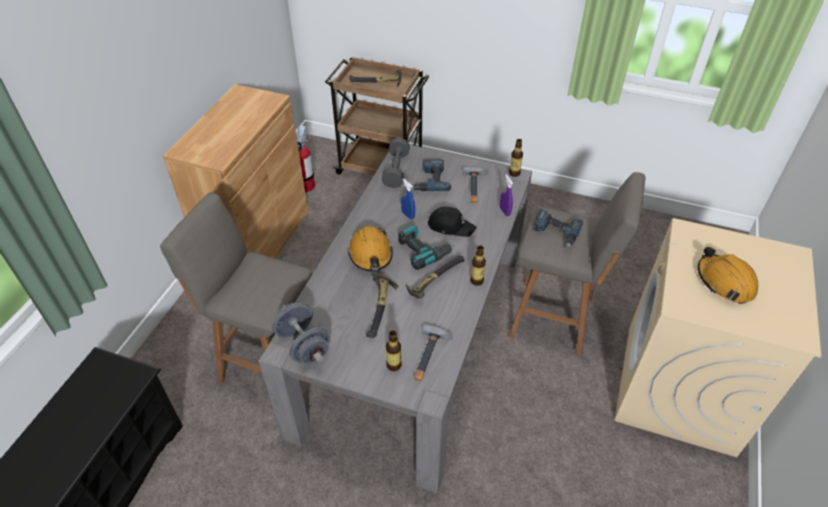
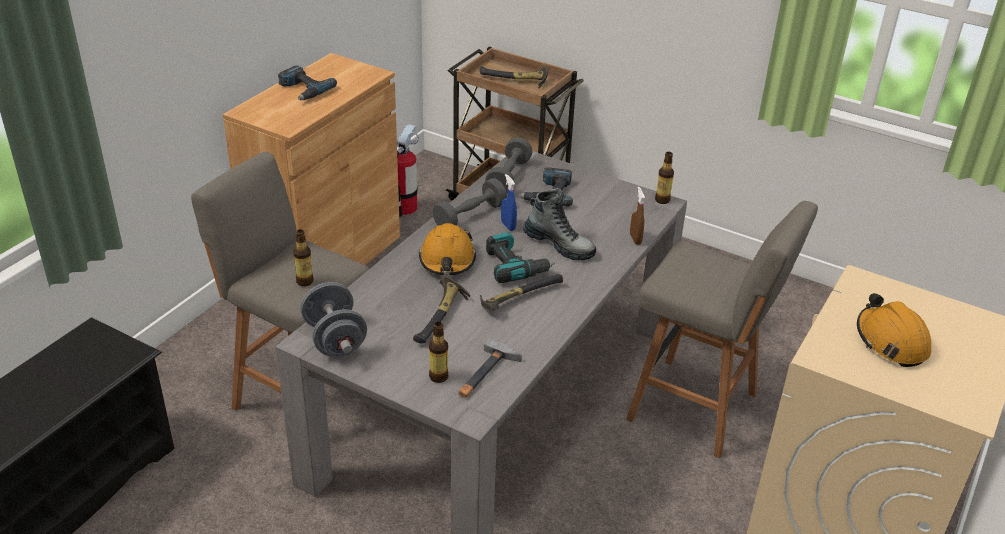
camera: 10 degrees right, 10 degrees down
black cap [427,206,476,237] -> boot [523,188,596,260]
hammer [463,167,488,203] -> none
bottle [470,246,486,286] -> bottle moved to [293,229,314,286]
purple spray bottle [500,175,513,216] -> brown spray bottle [630,187,645,245]
power drill [532,209,583,248] -> power drill moved to [278,65,337,100]
none -> grey dumbbell [433,178,507,225]

